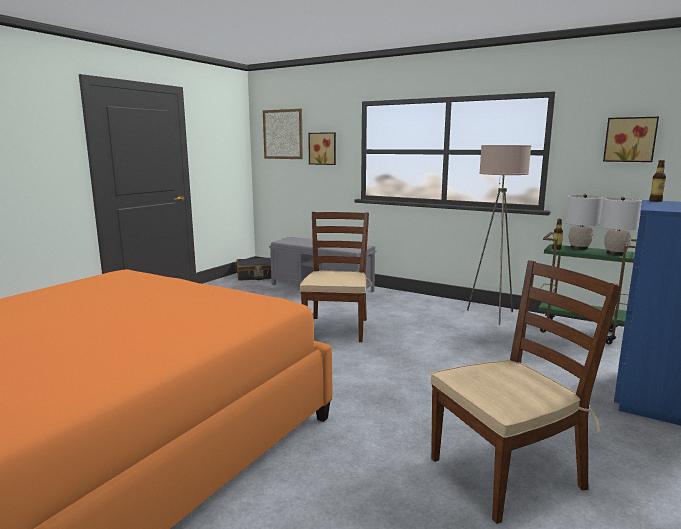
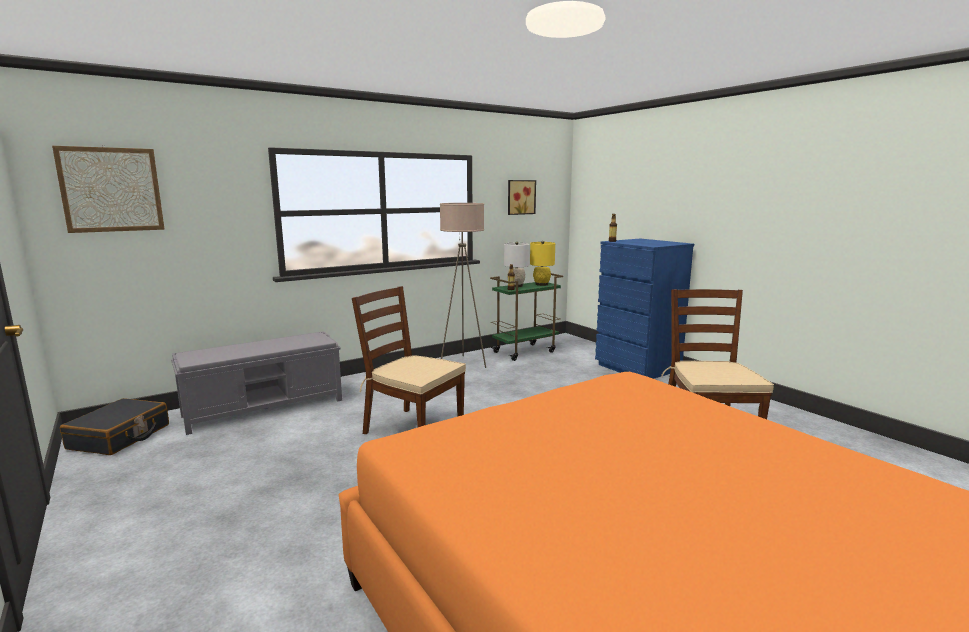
camera: 65 degrees left, 0 degrees up
picture [308,132,336,165] -> none
white table lamp [601,196,642,256] -> yellow table lamp [530,241,555,286]

